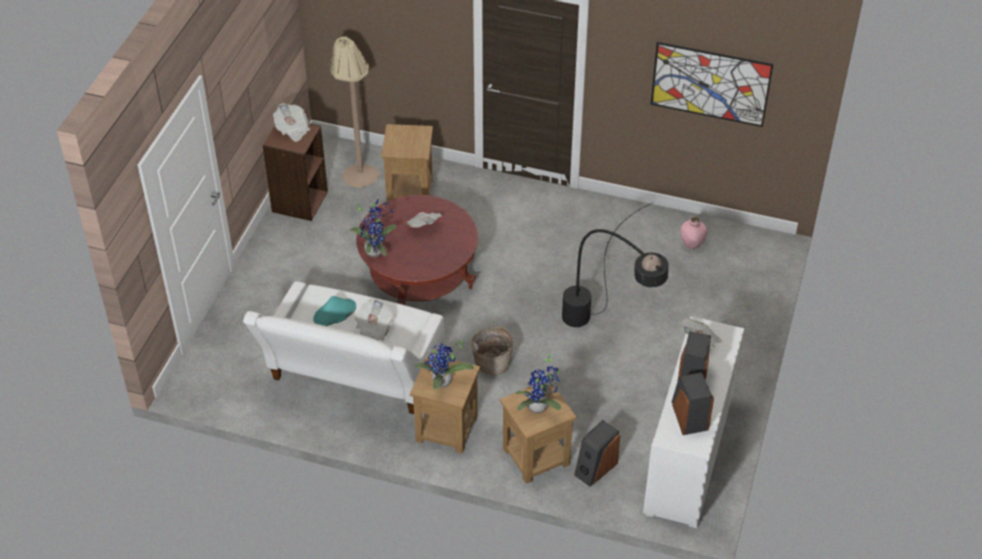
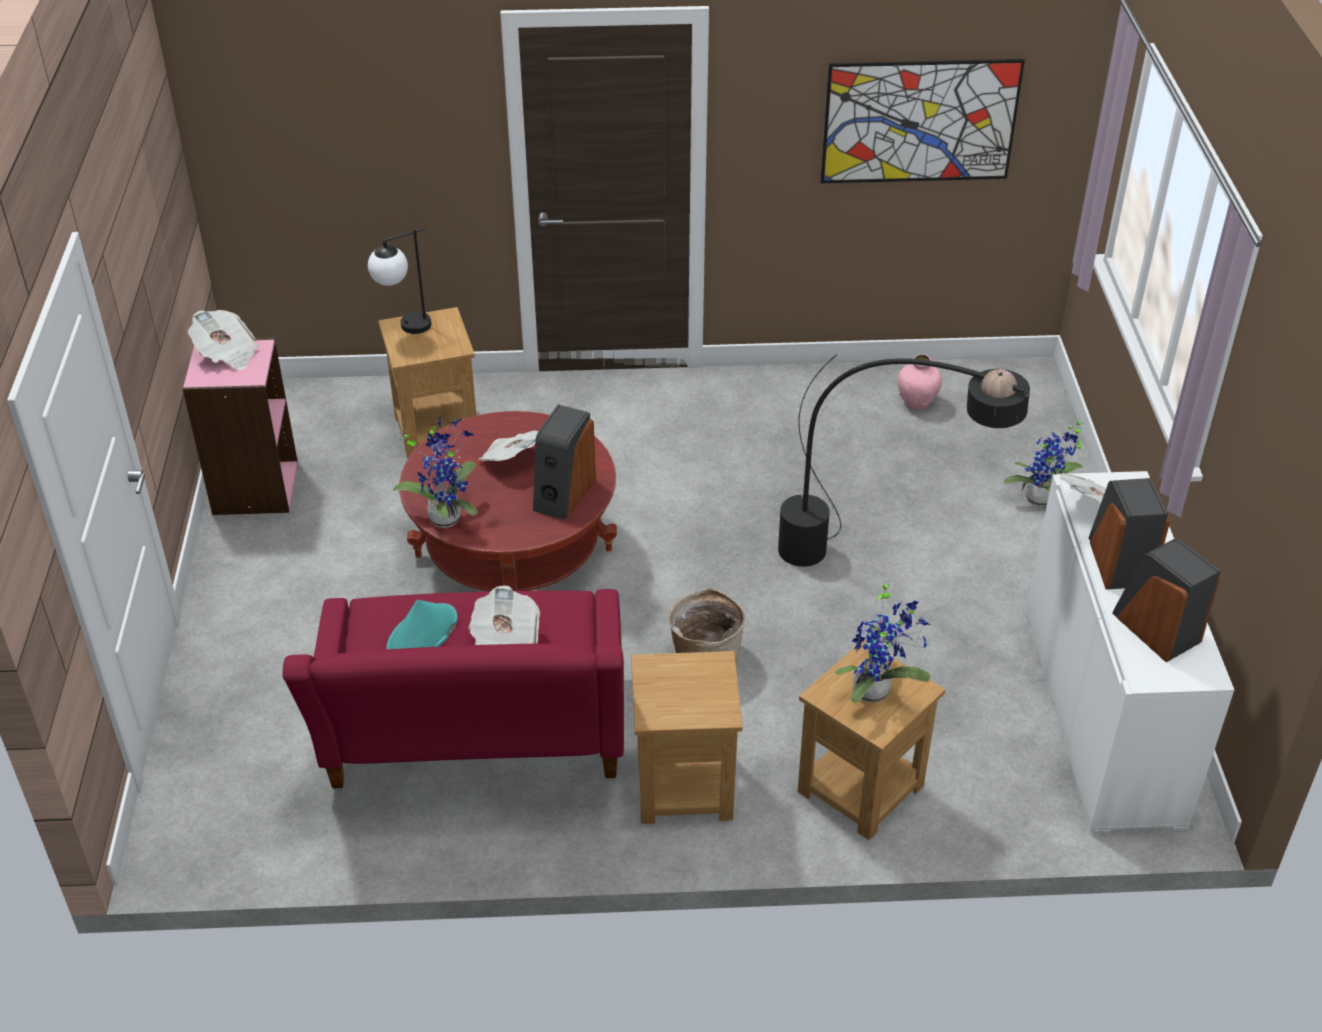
camera: 20 degrees left, 5 degrees down
white sofa [243,281,444,414] -> red sofa [283,589,624,788]
brown bookcase [262,123,328,221] -> pink bookcase [182,338,298,515]
beige floor lamp [330,36,379,188] -> none
potted plant [415,341,474,390] -> potted plant moved to [1004,419,1086,507]
speaker [574,420,620,487] -> speaker moved to [533,404,596,520]
none -> table lamp [368,227,431,334]

